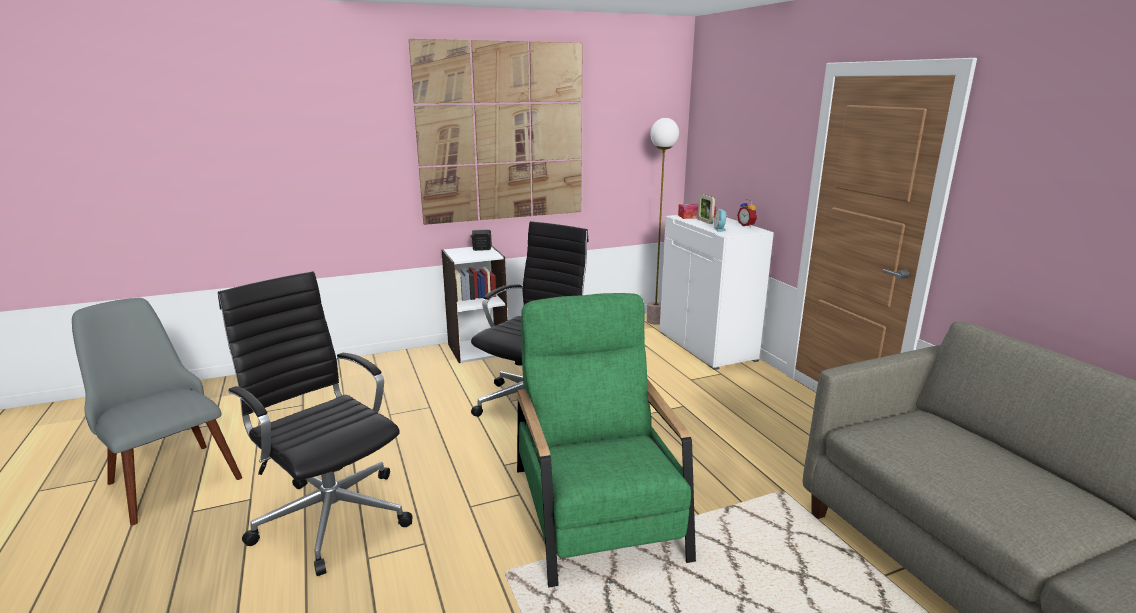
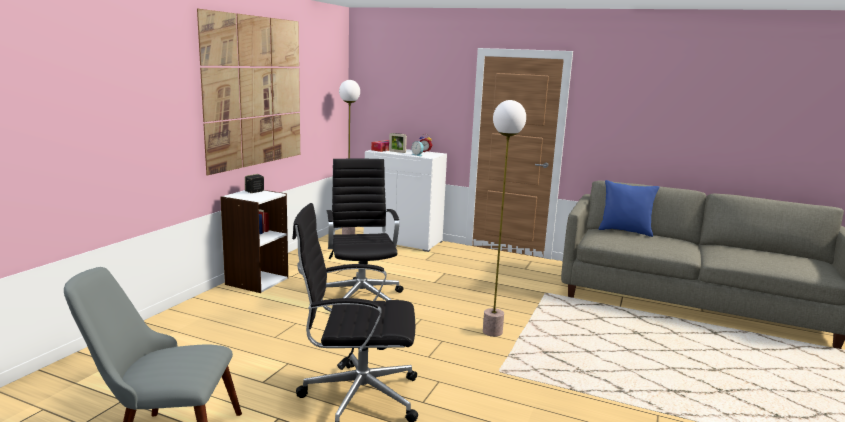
camera: 45 degrees left, 5 degrees down
green armchair [517,293,696,588] -> floor lamp [483,100,526,337]
none -> blue pillow [599,180,659,237]

